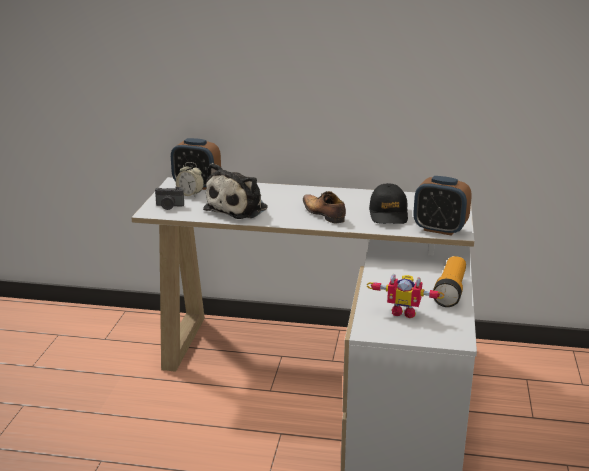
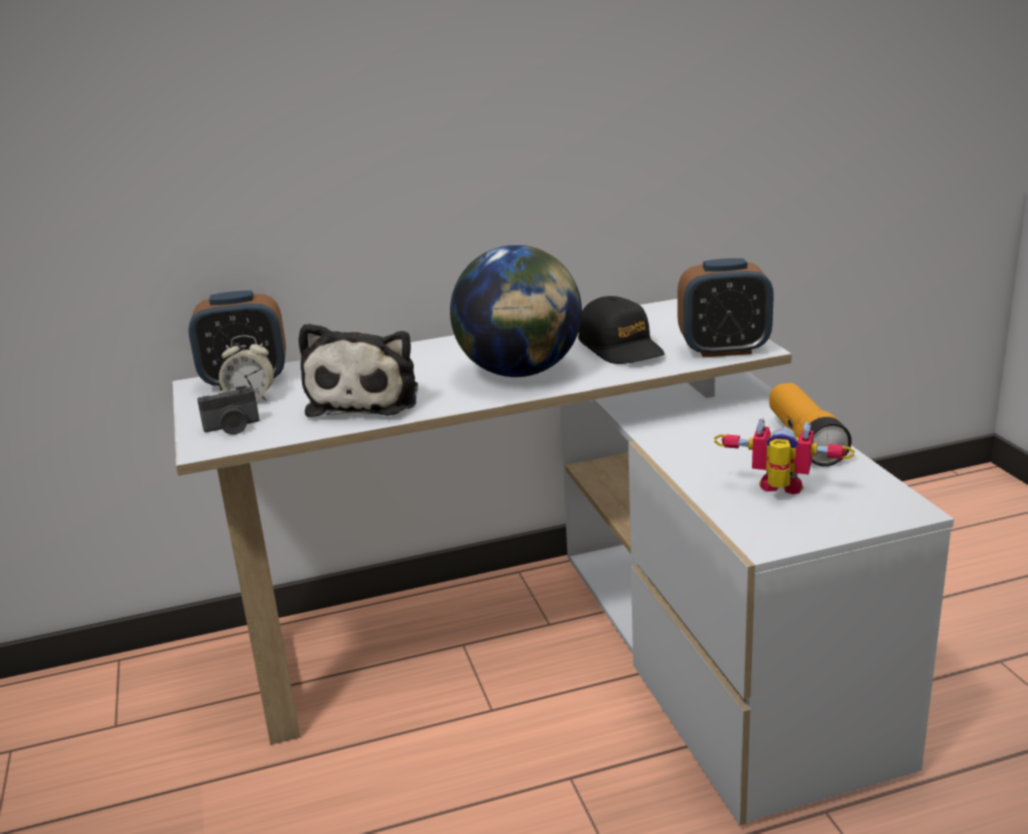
camera: 25 degrees left, 0 degrees up
shoe [303,191,346,223] -> globe [450,245,582,377]
toy robot [367,274,444,318] -> toy robot turned 150 degrees counterclockwise [714,418,855,494]

